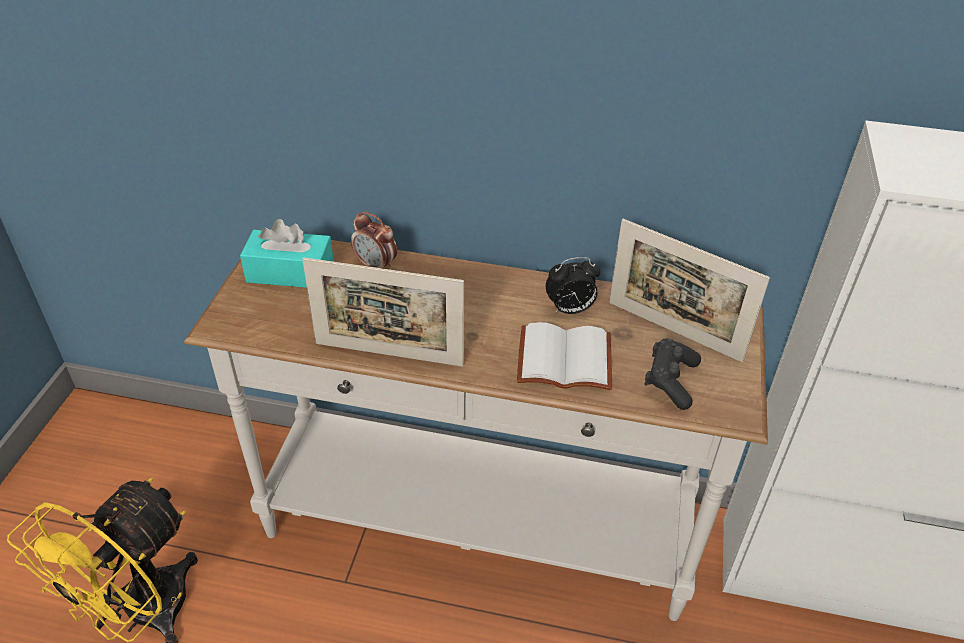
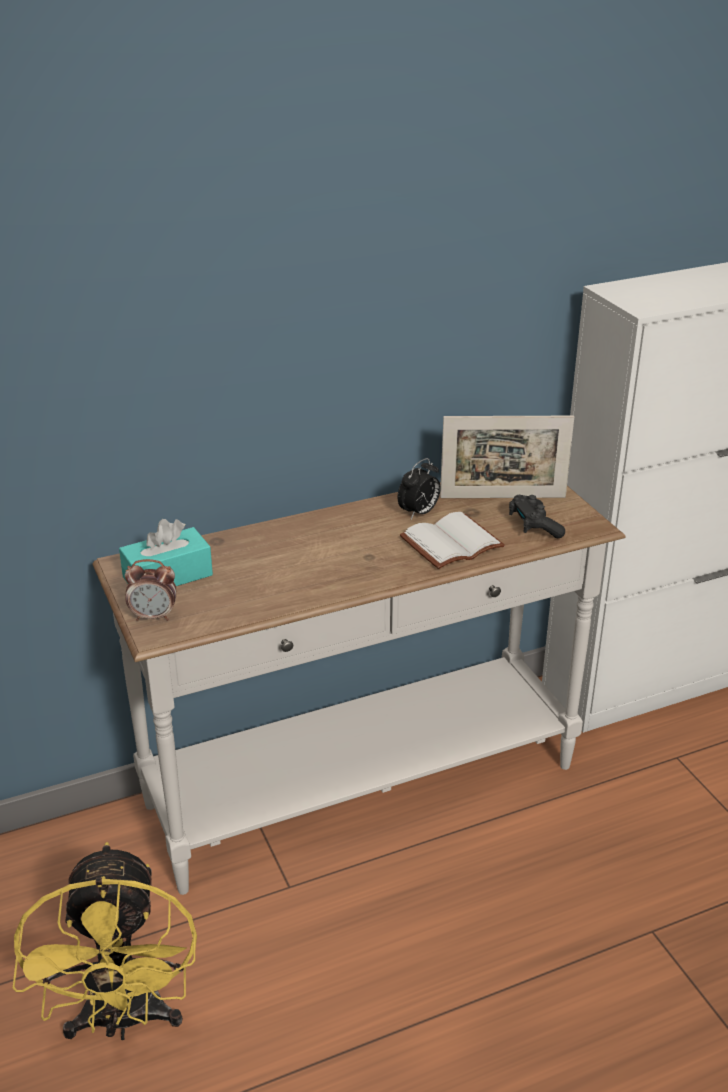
camera: 35 degrees left, 10 degrees down
picture frame [302,257,464,367] -> none
alarm clock [351,212,397,268] -> alarm clock moved to [125,559,176,621]

